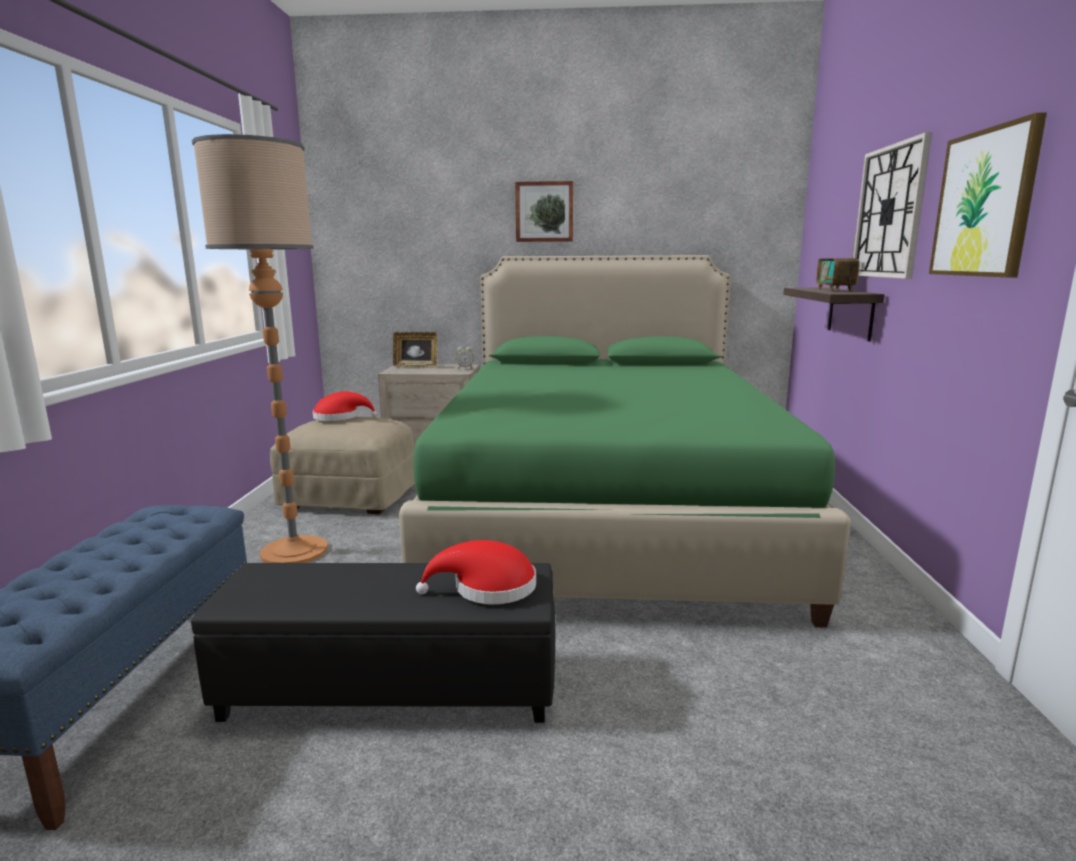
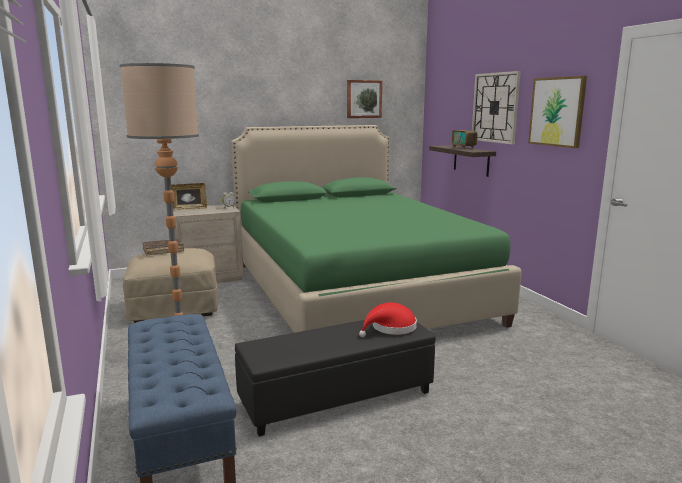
camera: 25 degrees left, 0 degrees up
red hat [313,391,378,421] -> brown book [142,239,184,255]
picture [515,181,573,242] -> picture moved to [347,80,382,118]

